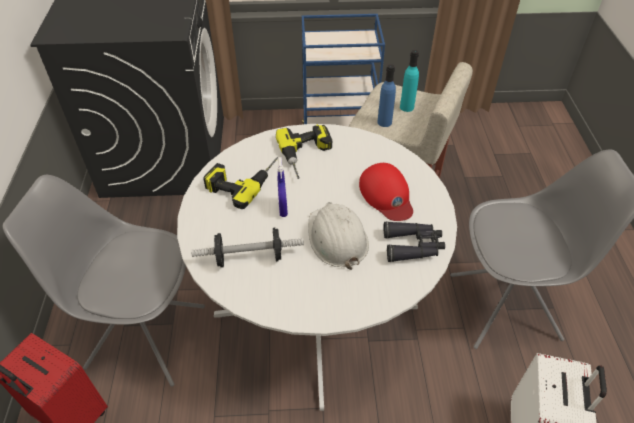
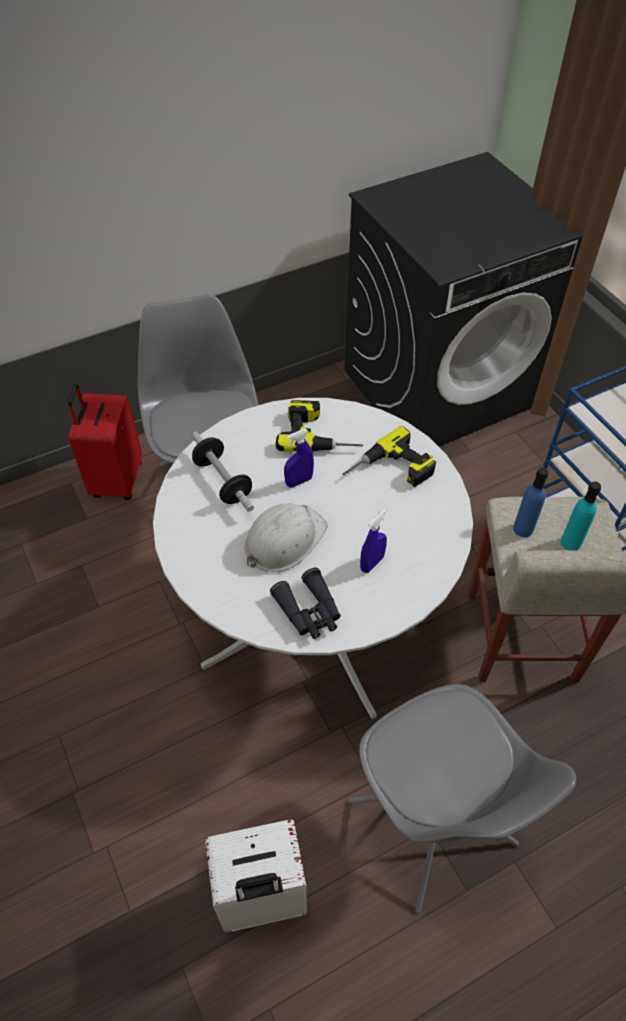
camera: 65 degrees right, 5 degrees up
red cap [359,163,413,221] -> blue spray bottle [360,508,387,573]

